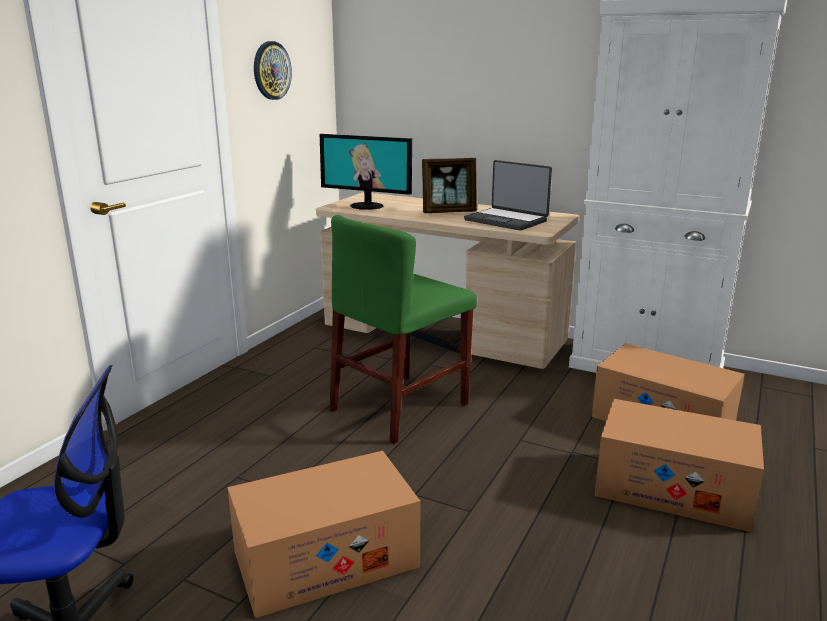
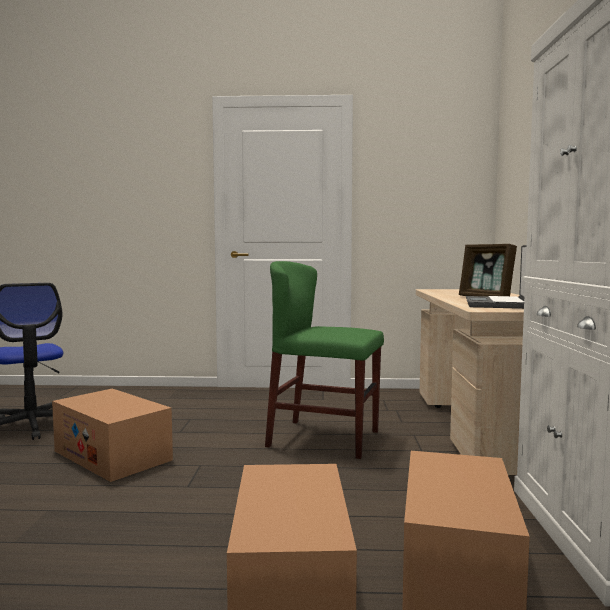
camera: 65 degrees right, 15 degrees down
wall clock [254,41,292,100] -> none
monitor [320,134,412,210] -> none

